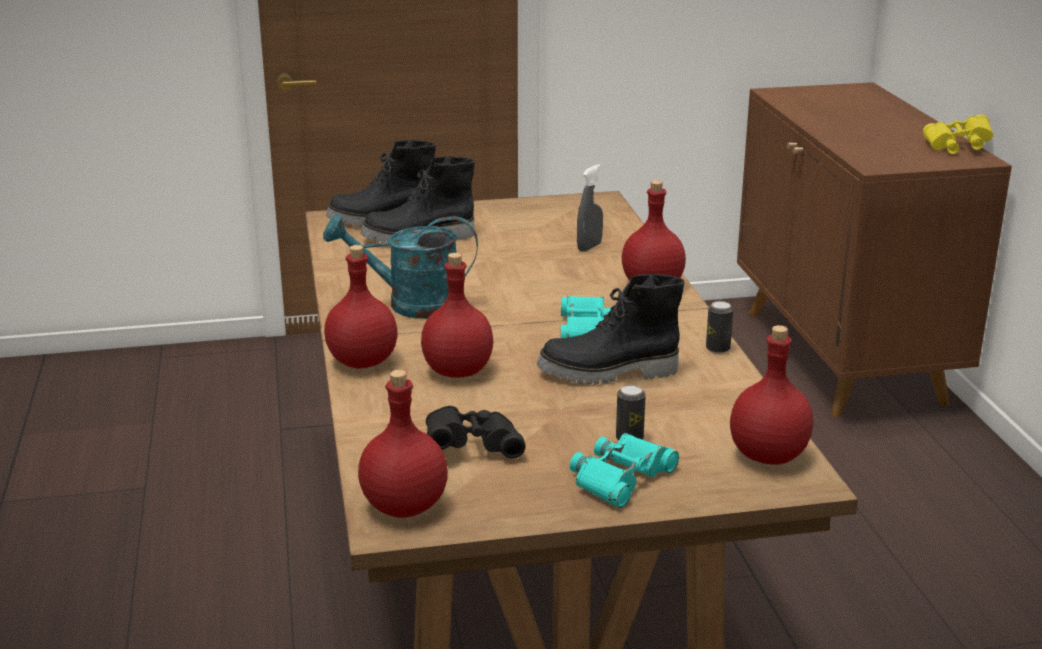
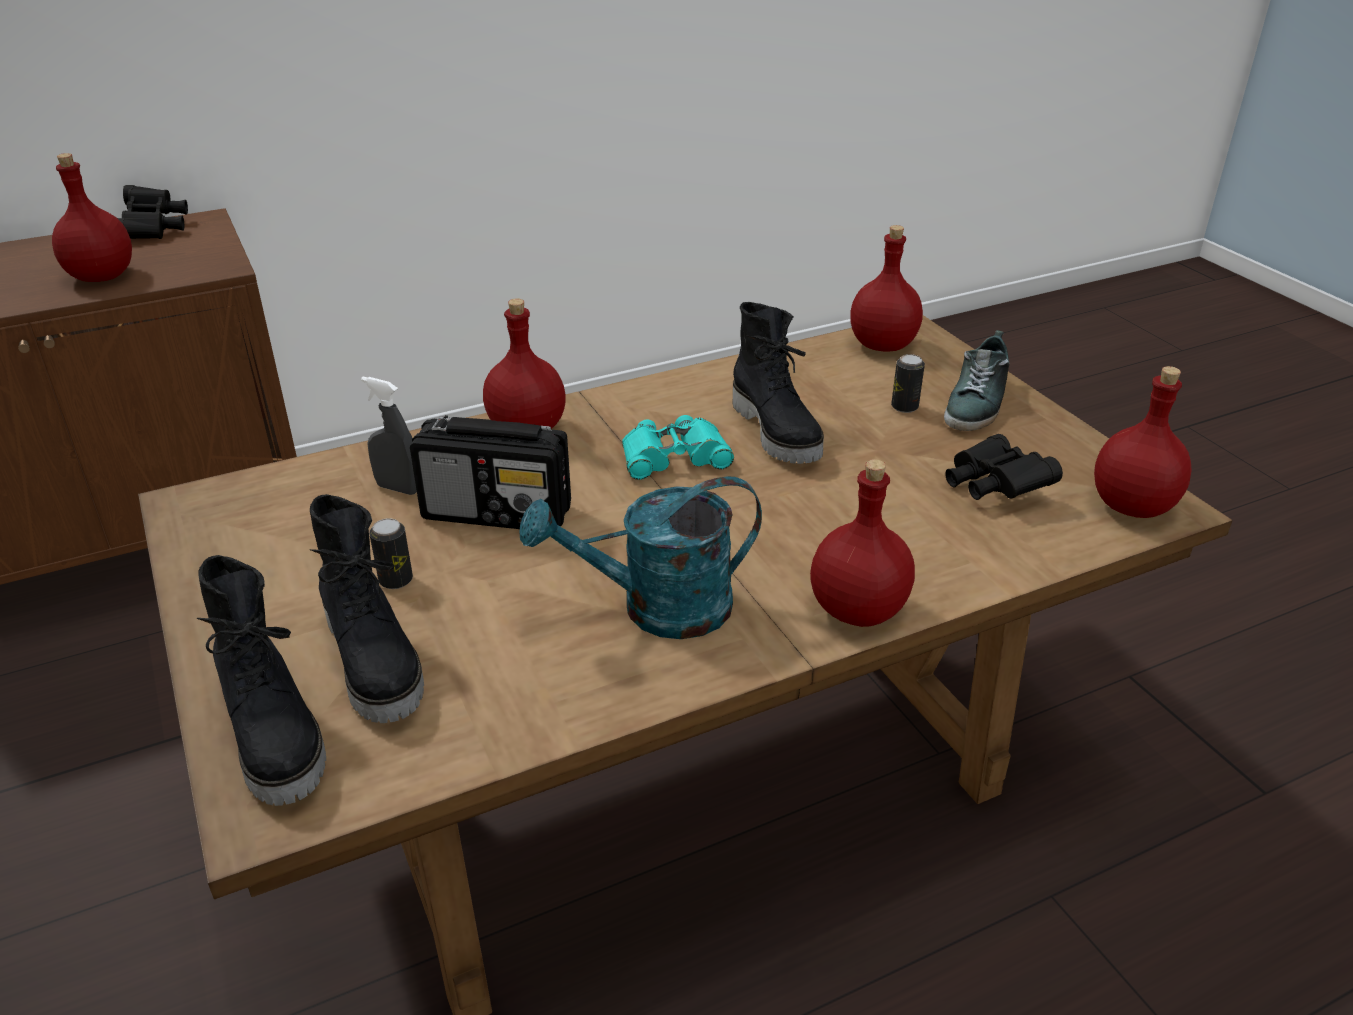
camera: 105 degrees left, 10 degrees up
turquoise watering can [323,214,478,319] -> turquoise watering can turned 90 degrees clockwise [520,476,762,639]
red bottle [421,253,493,378] -> red bottle moved to [52,153,132,282]
turquoise binoculars [570,433,679,508] -> shoe [944,330,1010,431]
can [706,301,733,353] -> can moved to [369,518,413,589]
yellow binoculars [923,114,993,154] -> black binoculars [118,185,188,239]
none -> radio [410,415,571,529]

